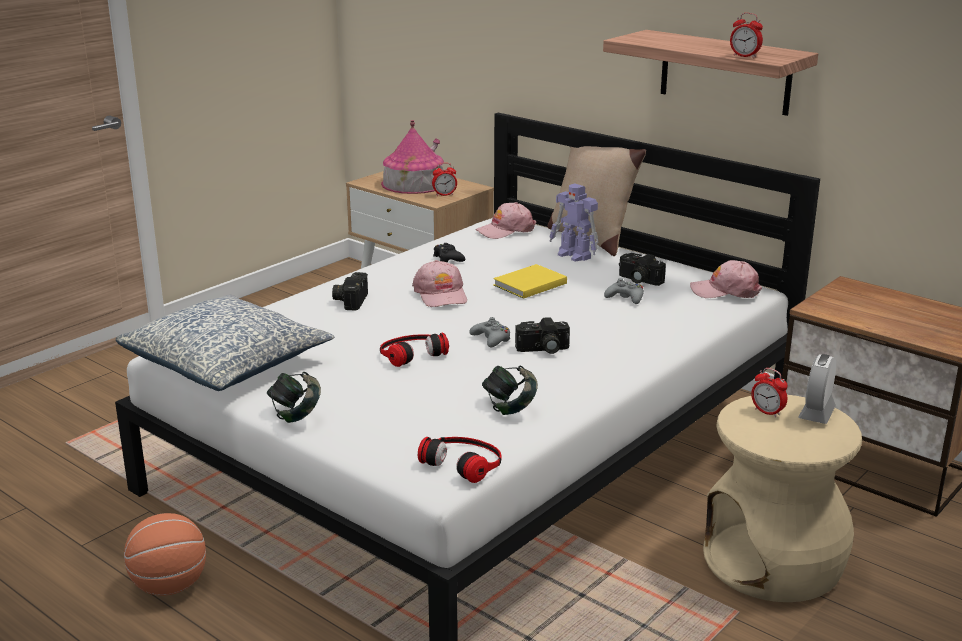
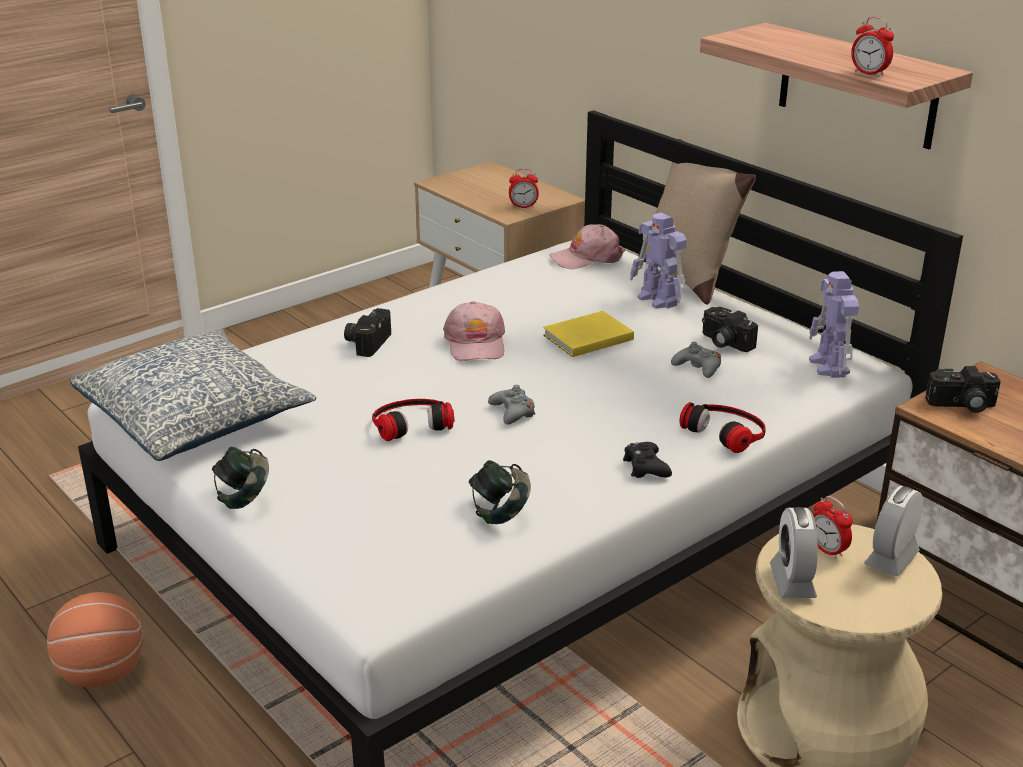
camera: 10 degrees right, 5 degrees up
toy house [381,120,444,194] -> none
headphones [418,437,501,483] -> headphones moved to [679,402,766,453]
black game controller [433,243,465,262] -> black game controller moved to [623,442,672,478]
camera [515,317,570,354] -> camera moved to [925,366,1001,413]
pink cap [690,260,762,298] -> toy robot [809,271,859,378]
none -> alarm clock [770,507,818,598]

